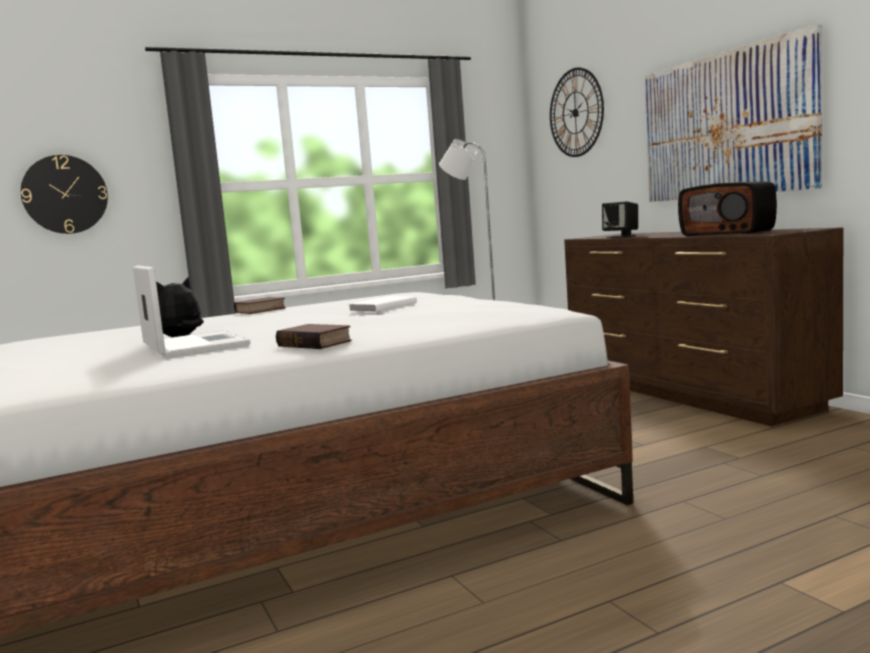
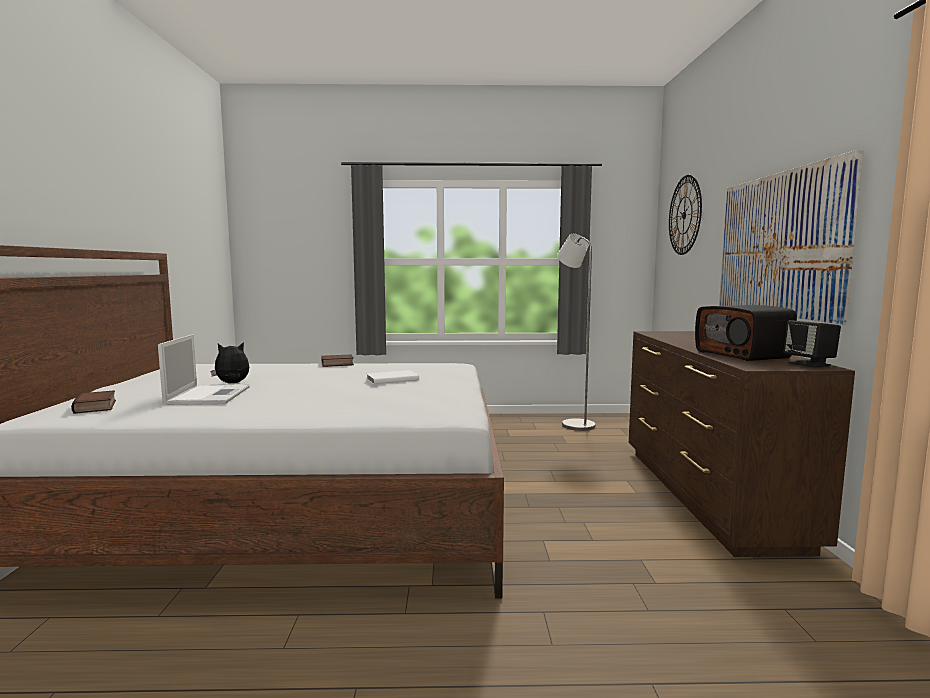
camera: 25 degrees right, 0 degrees up
wall clock [21,155,108,234] -> none
book [276,324,352,349] -> book moved to [71,390,116,414]
black speaker [602,202,638,238] -> black speaker moved to [783,320,841,367]

